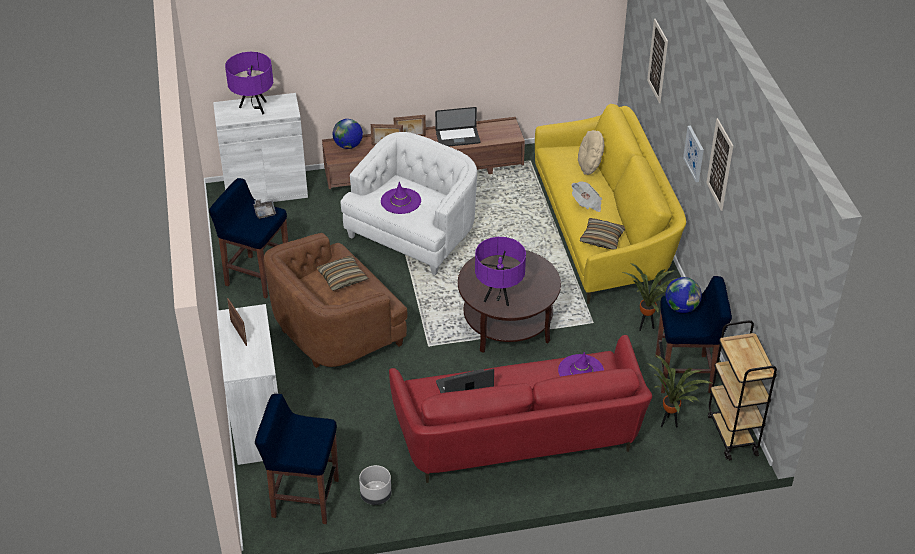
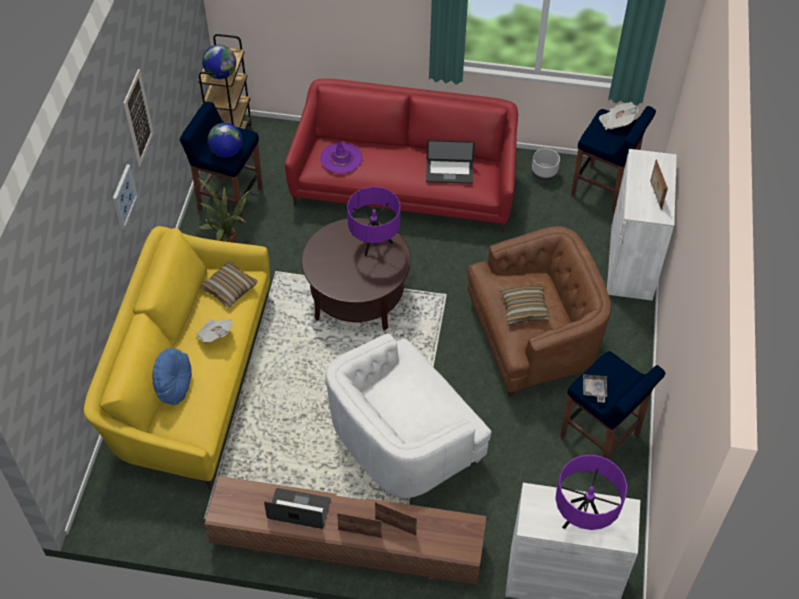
camera: 160 degrees left, 10 degrees up
globe [333,119,363,149] -> globe moved to [202,45,236,79]
purple hat [381,182,421,214] -> none
beige pillow [578,130,604,175] -> blue pillow [152,348,192,405]
picture [647,19,668,103] -> none
potted plant [647,355,712,428] -> none
none -> newspaper [599,102,639,130]

